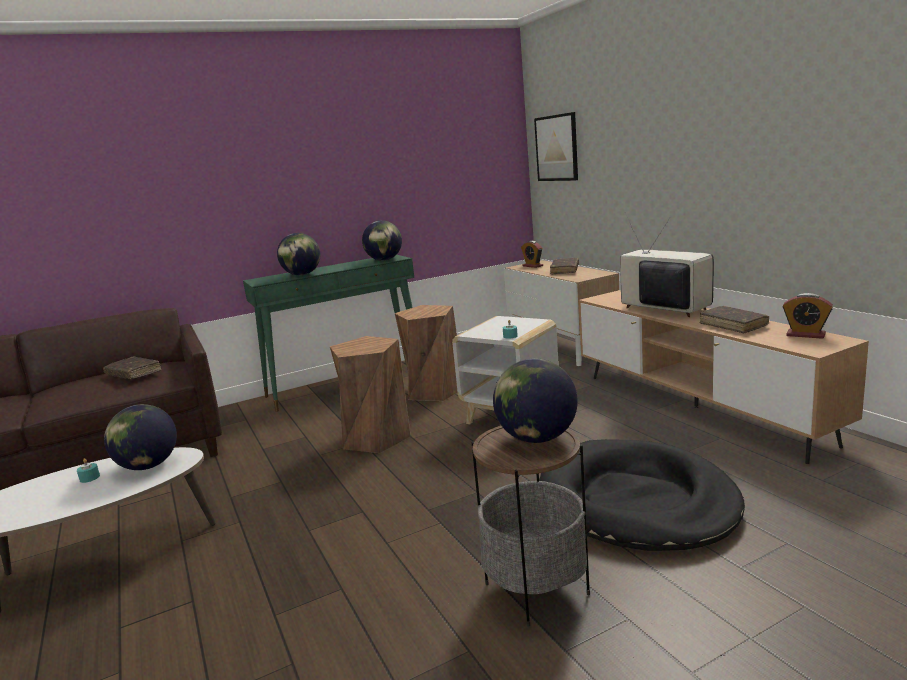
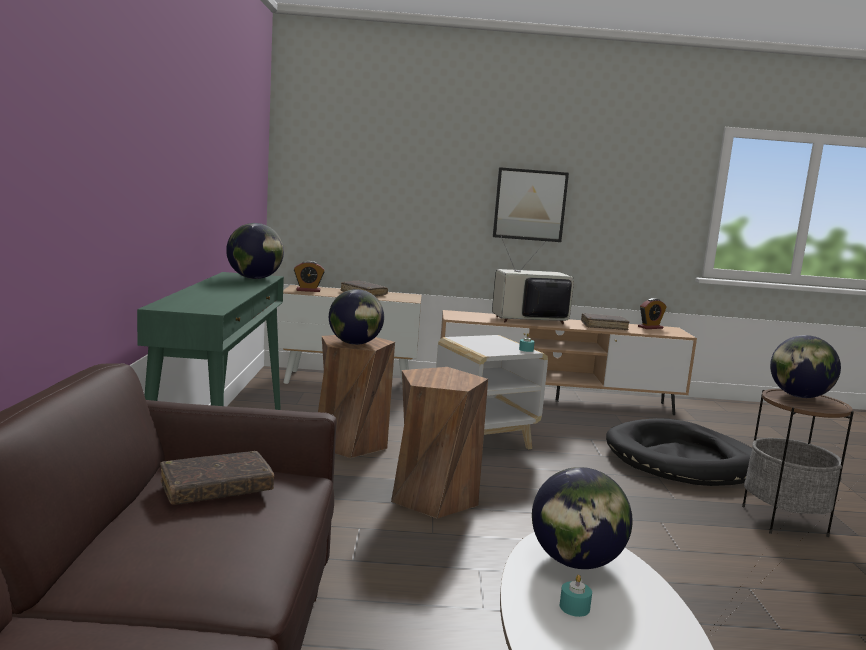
camera: 65 degrees left, 5 degrees down
globe [277,233,320,275] -> globe moved to [329,289,384,345]
picture [534,112,578,181] -> picture moved to [493,167,569,242]

